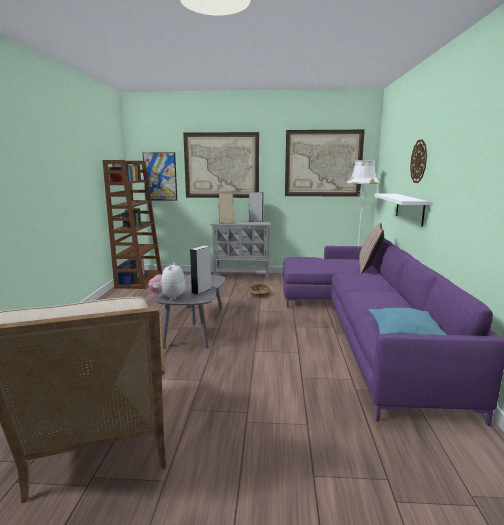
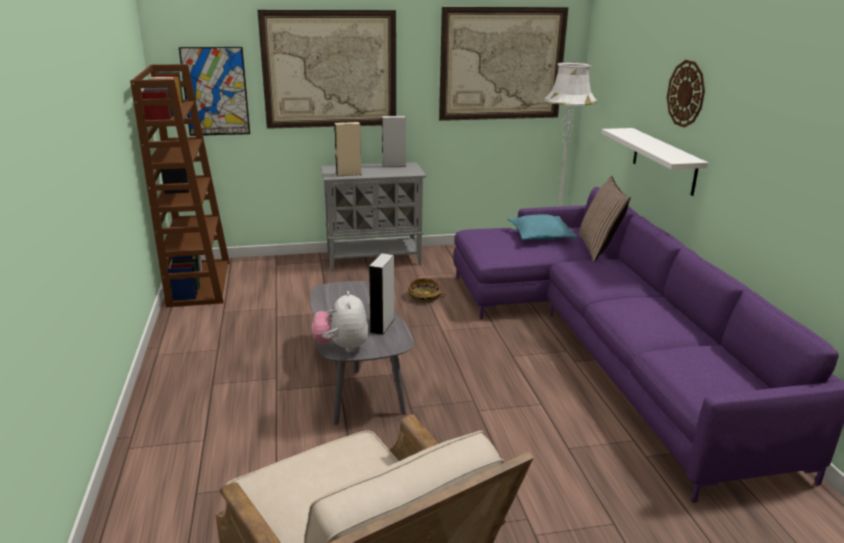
camera: 15 degrees left, 10 degrees up
turquoise pillow [368,308,447,335] -> turquoise pillow moved to [508,214,578,240]

